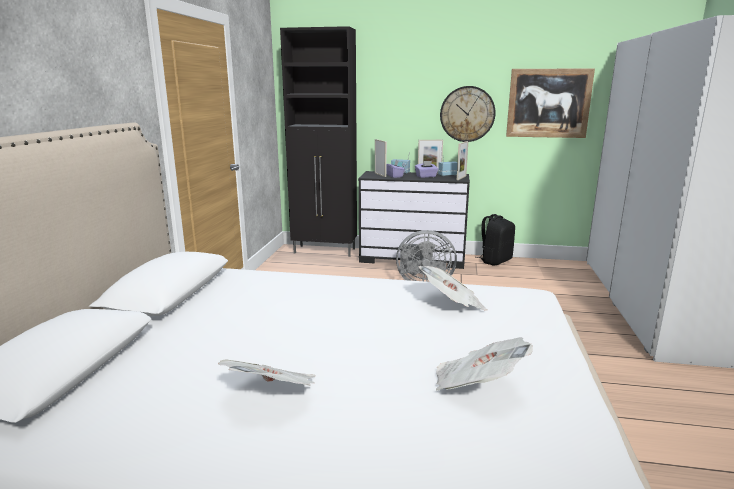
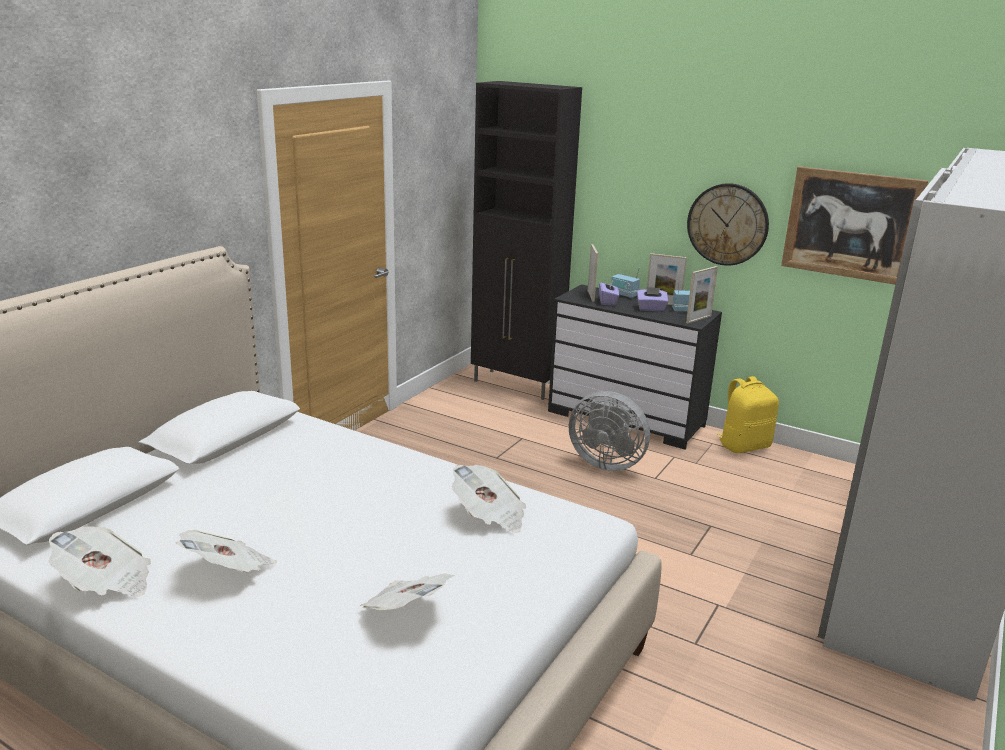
camera: 20 degrees right, 5 degrees up
black backpack [477,214,515,265] -> yellow backpack [717,376,779,453]
none -> newspaper [49,526,151,596]

